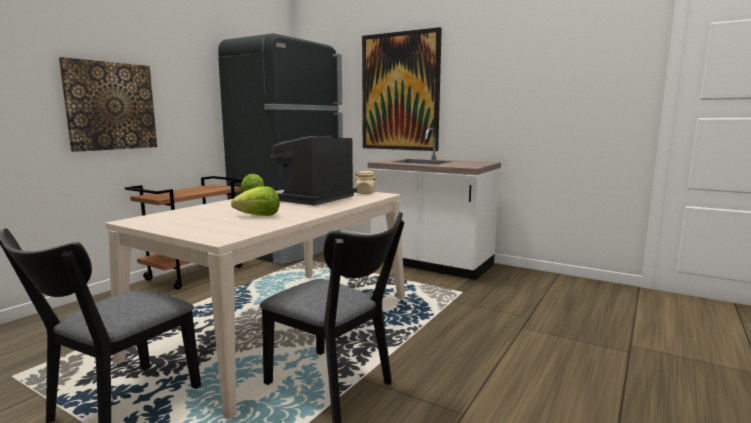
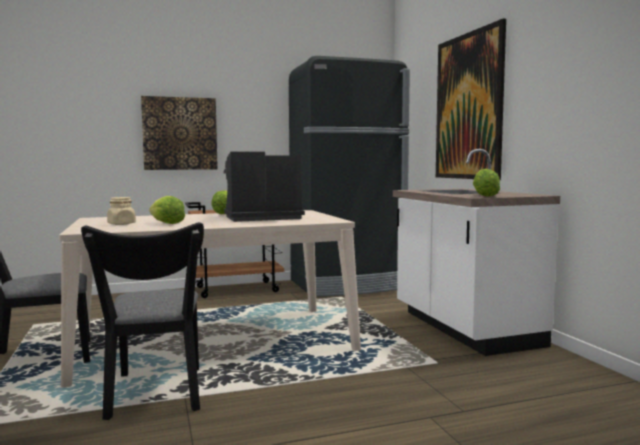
camera: 40 degrees right, 5 degrees down
beige jar [354,171,378,194] -> beige jar moved to [107,197,136,225]
none -> lettuce [473,169,500,197]

